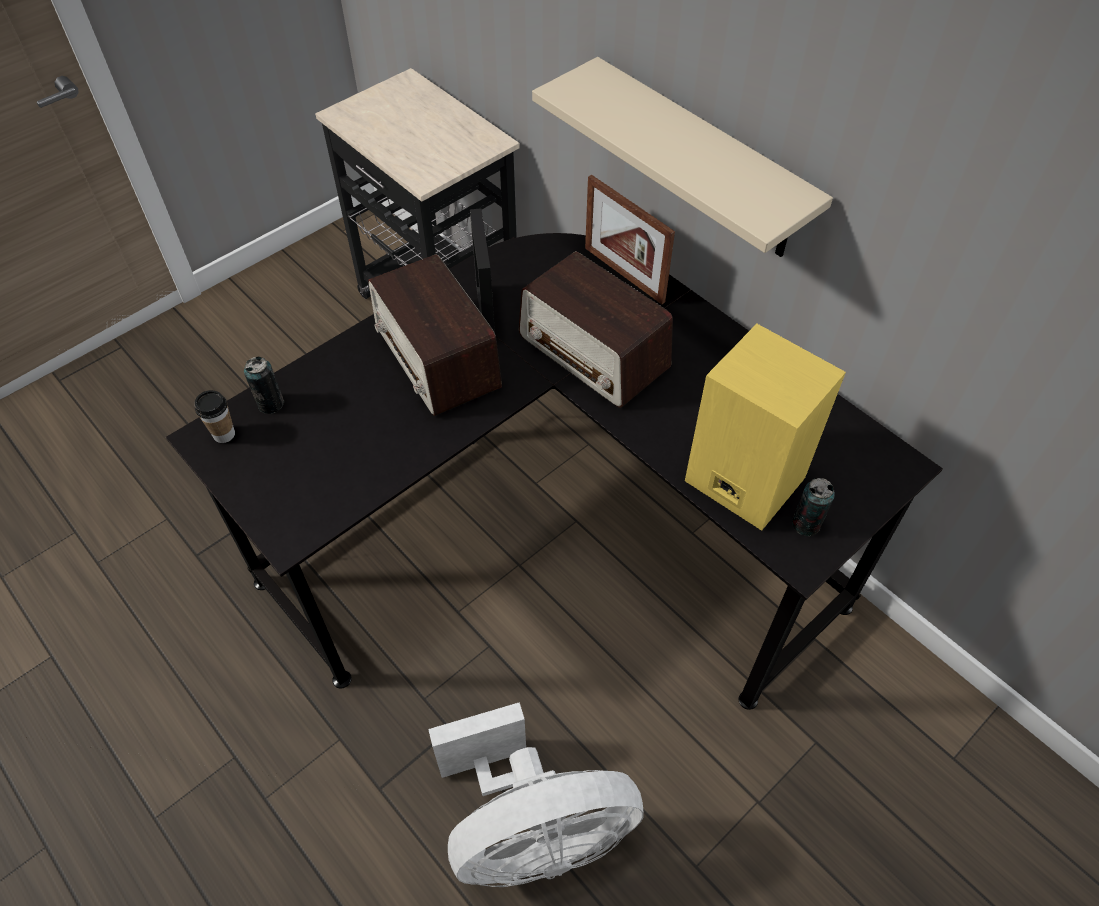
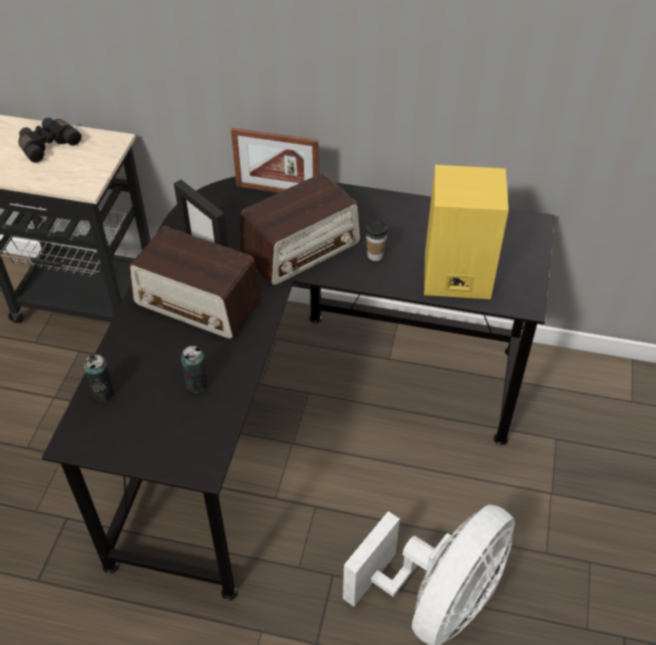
camera: 35 degrees left, 5 degrees down
cup [195,390,235,443] -> cup moved to [365,220,388,261]
radio [519,251,673,408] -> radio turned 45 degrees counterclockwise [240,173,361,286]
beige shelf [532,57,833,257] -> none
can [792,478,835,536] -> can moved to [181,346,208,393]
none -> black binoculars [18,118,82,163]

